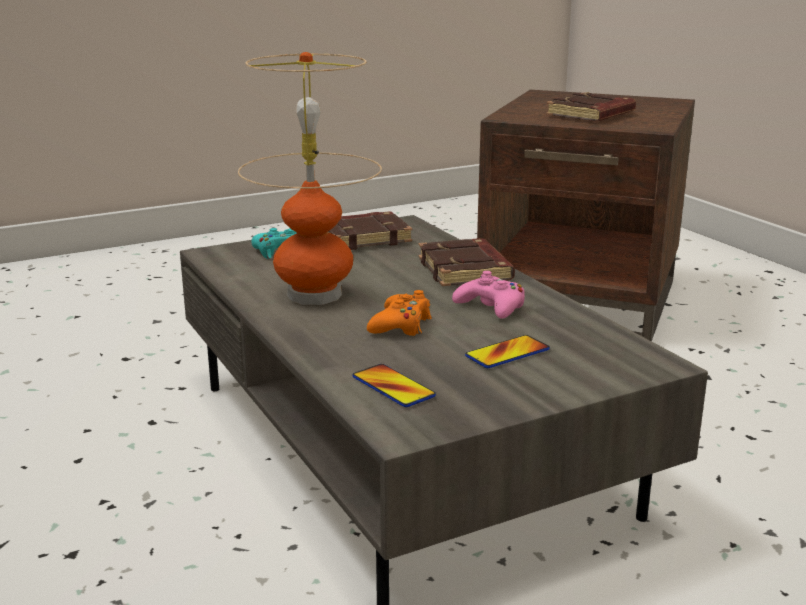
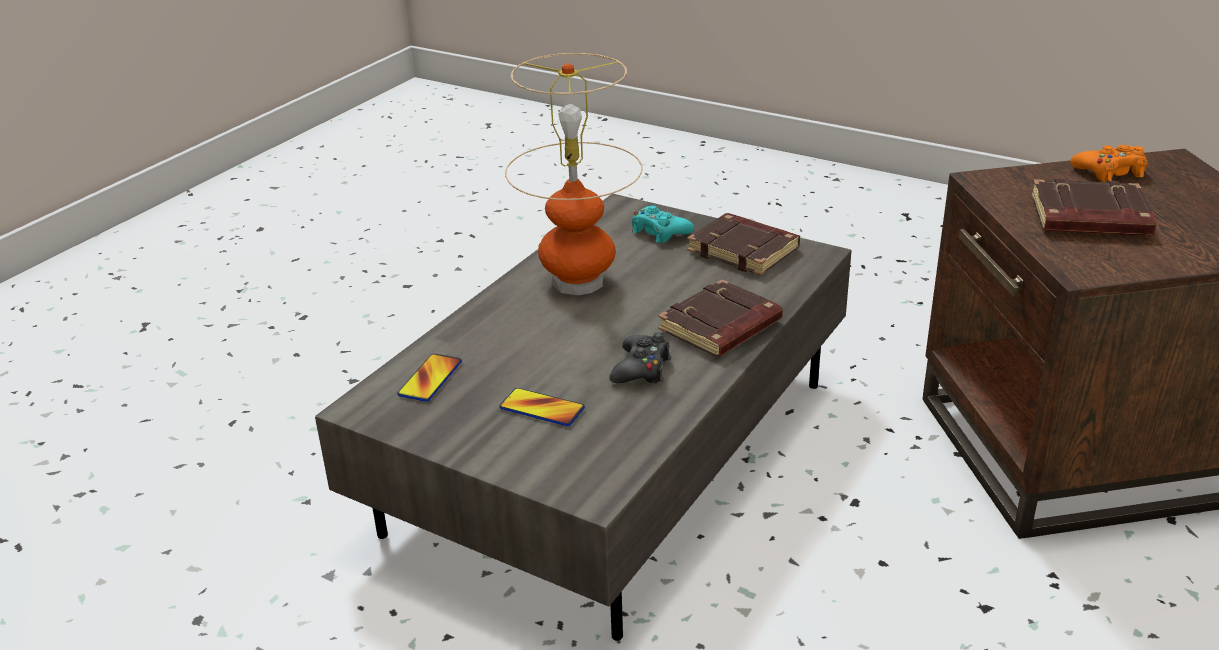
camera: 60 degrees right, 10 degrees up
orange game controller [367,290,432,336] -> orange game controller moved to [1070,145,1148,182]
pink game controller [452,271,525,319] -> black game controller [609,332,671,383]

